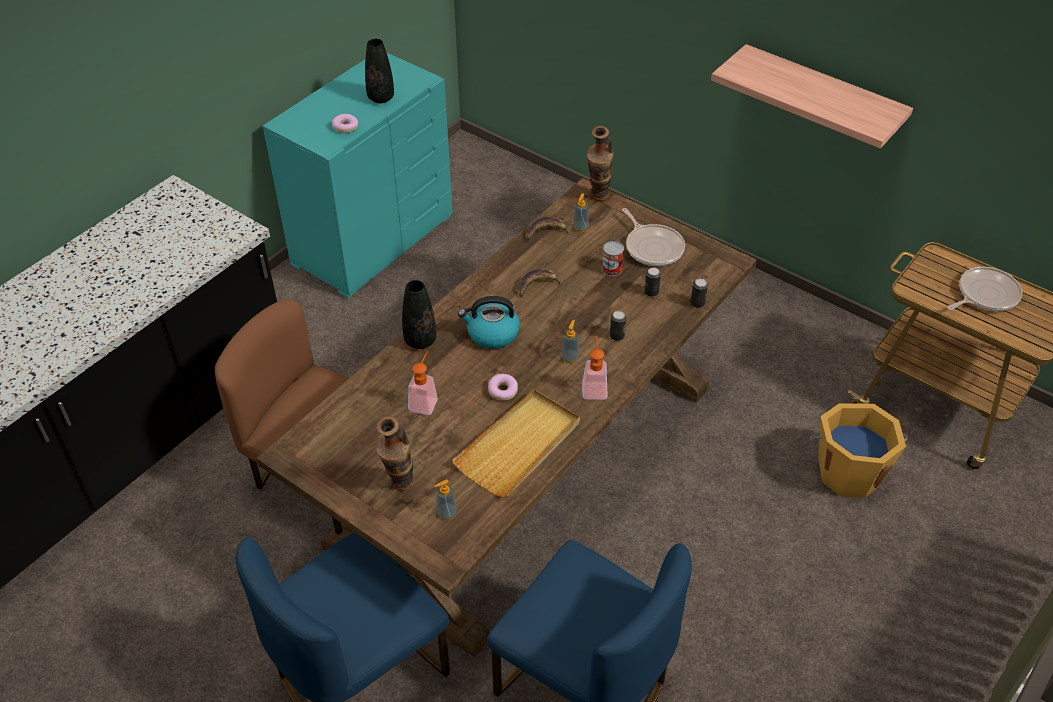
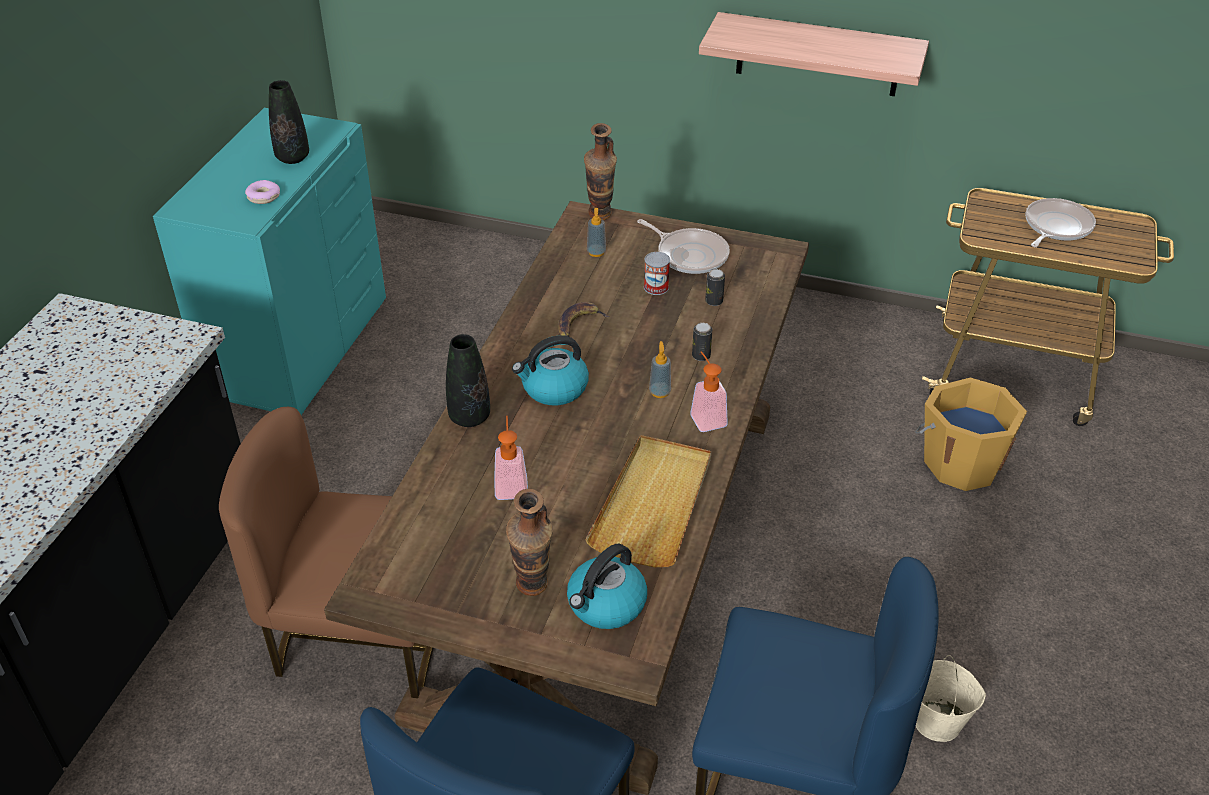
camera: 20 degrees left, 5 degrees down
soap dispenser [435,479,456,520] -> kettle [567,543,647,629]
donut [488,374,518,400] -> none
banana [525,217,570,240] -> none
can [690,278,708,308] -> none
none -> beige bucket [916,655,986,742]

